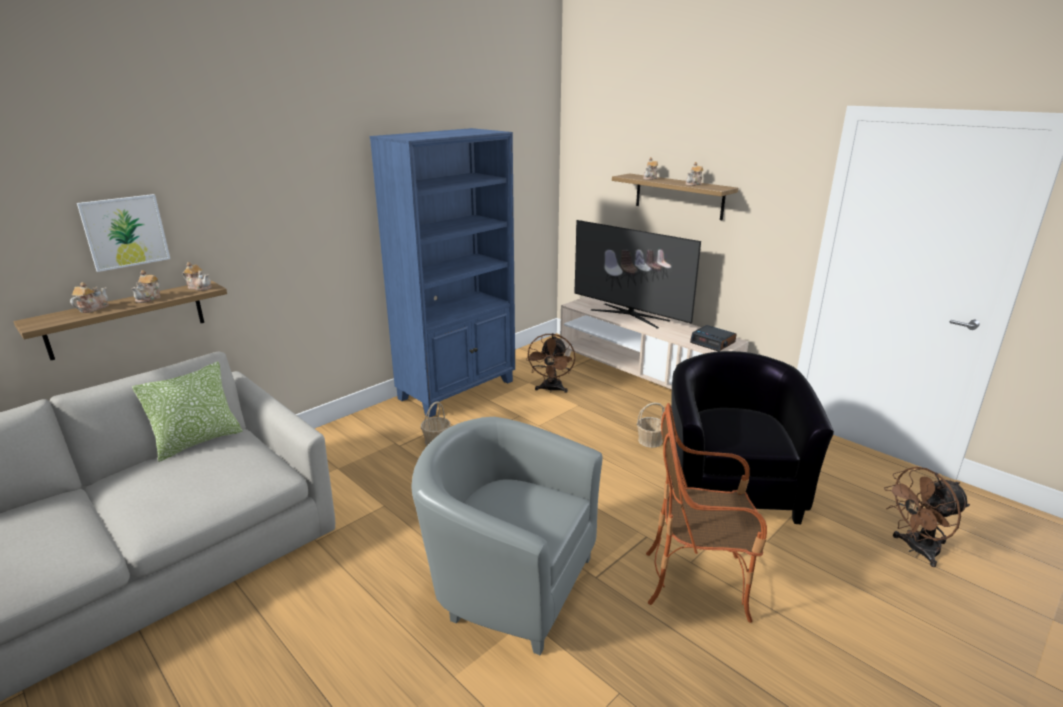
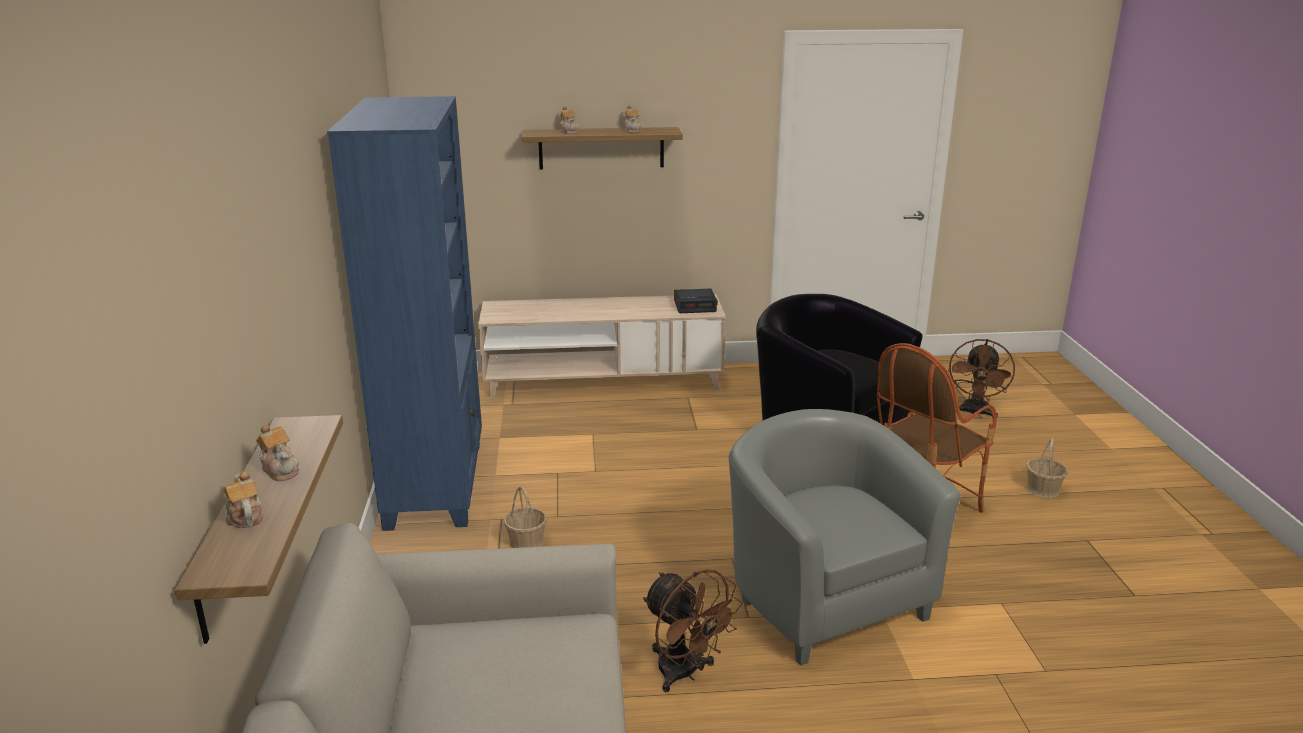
camera: 50 degrees left, 0 degrees up
picture [77,194,170,272] -> none
pillow [132,362,242,462] -> none
teapot [183,262,212,291] -> none
grey armchair [411,417,602,656] -> grey armchair turned 90 degrees clockwise [728,409,961,666]
brown fan [526,333,575,393] -> brown fan moved to [643,569,743,692]
television [574,220,701,329] -> none
basket [637,403,665,448] -> basket moved to [1026,438,1068,498]

